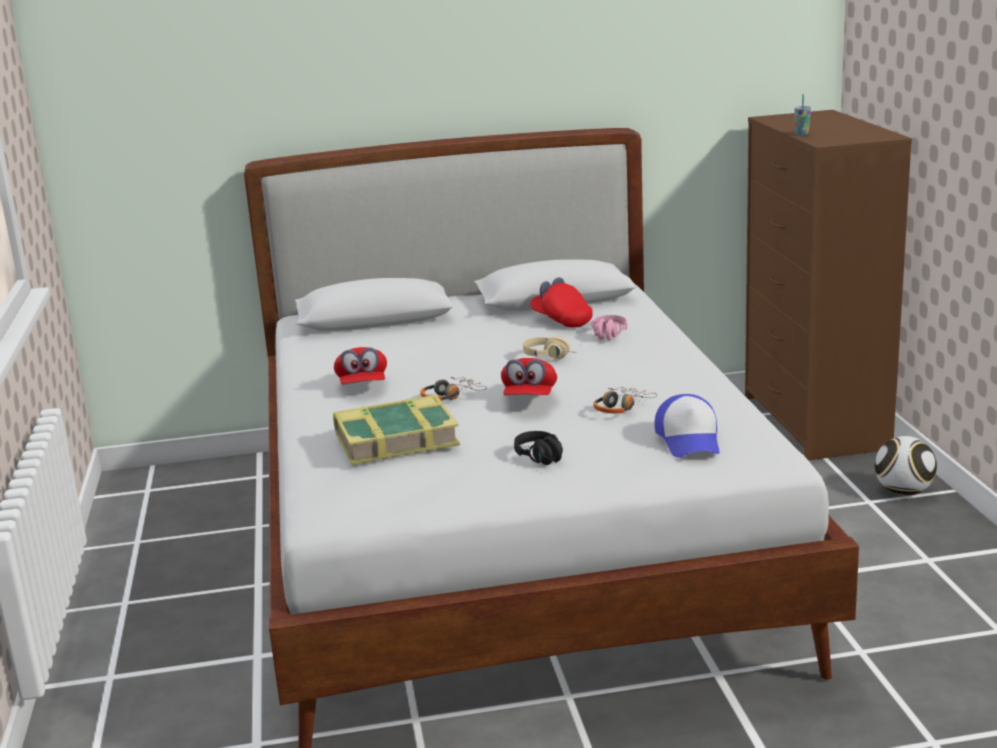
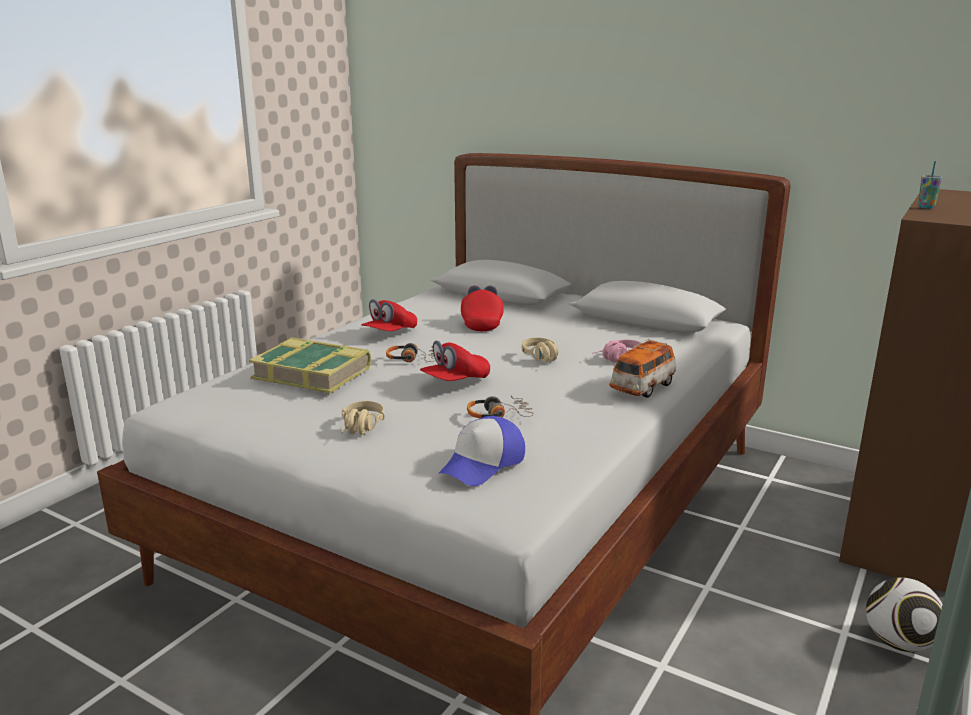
camera: 40 degrees right, 0 degrees up
black headphones [514,431,563,465] -> beige headphones [341,401,384,435]
red cap [530,277,593,328] -> red cap moved to [461,285,504,331]
none -> toy car [610,339,676,398]

